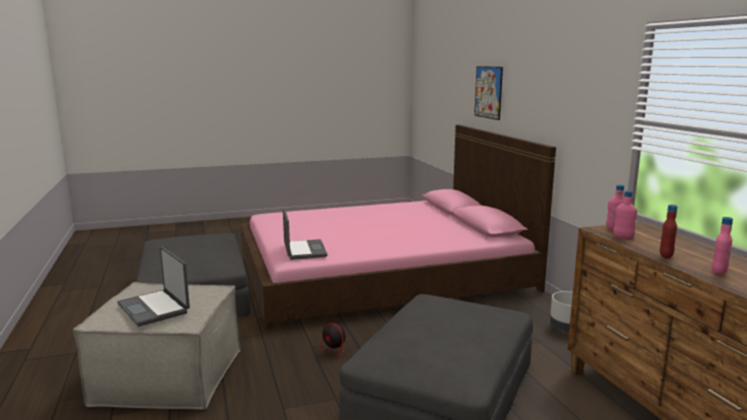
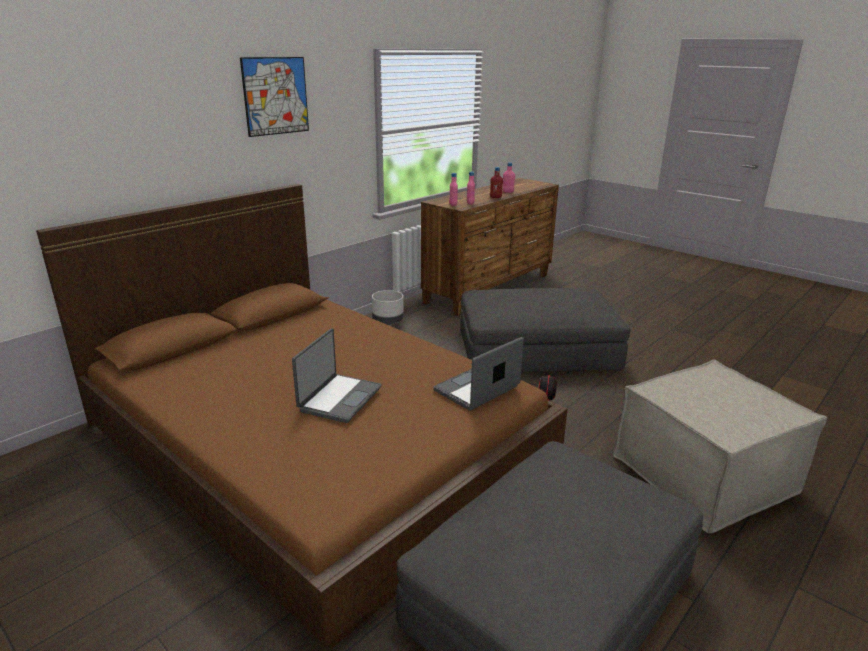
camera: 120 degrees left, 10 degrees up
laptop [117,247,190,326] -> laptop moved to [292,328,381,423]
pink bed [240,125,556,329] -> brown bed [36,184,568,649]
picture [474,66,503,120] -> picture moved to [240,57,309,137]

